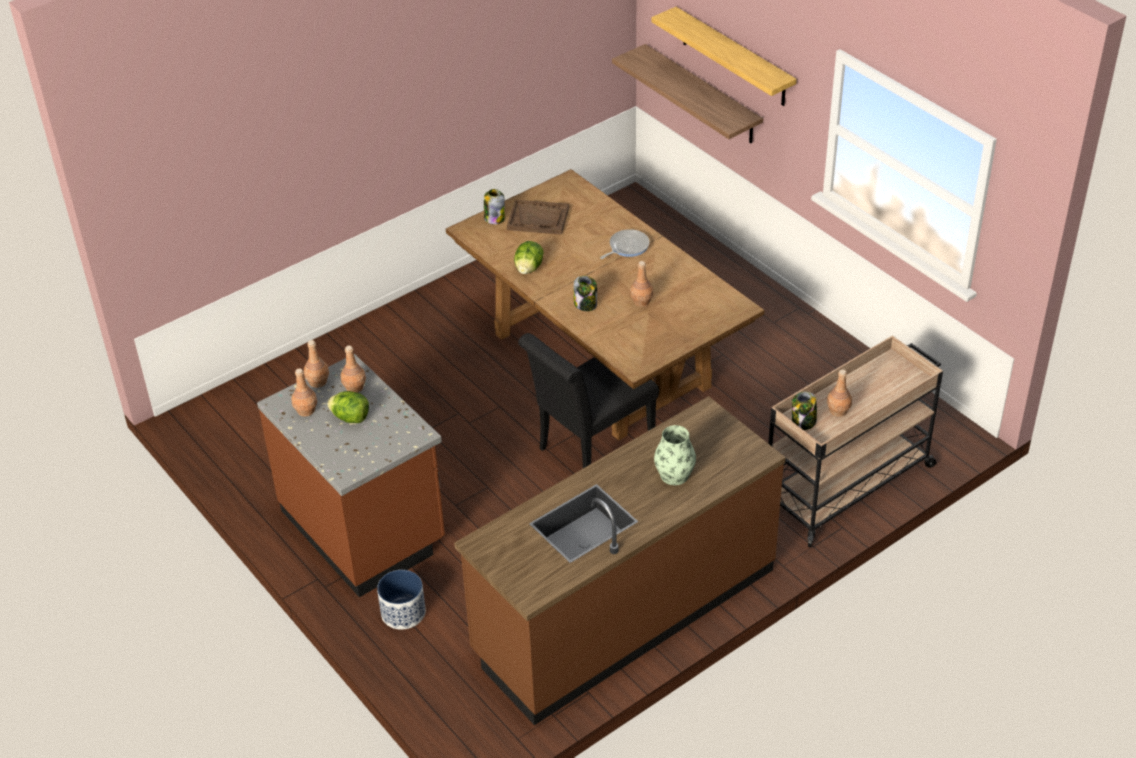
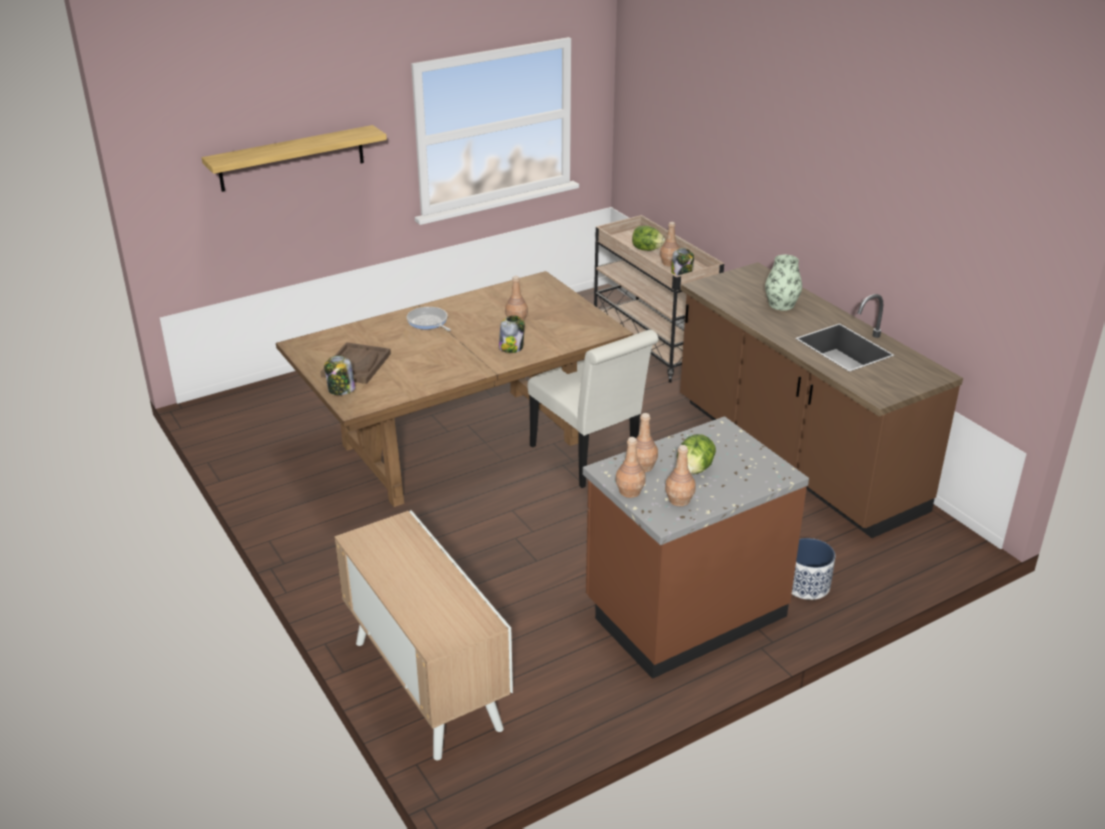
camera: 85 degrees left, 10 degrees down
lettuce [514,241,544,274] -> lettuce moved to [632,226,665,251]
black chair [518,333,659,468] -> white chair [528,330,658,488]
shelf [612,44,763,143] -> none
none -> cabinet [335,510,513,760]

